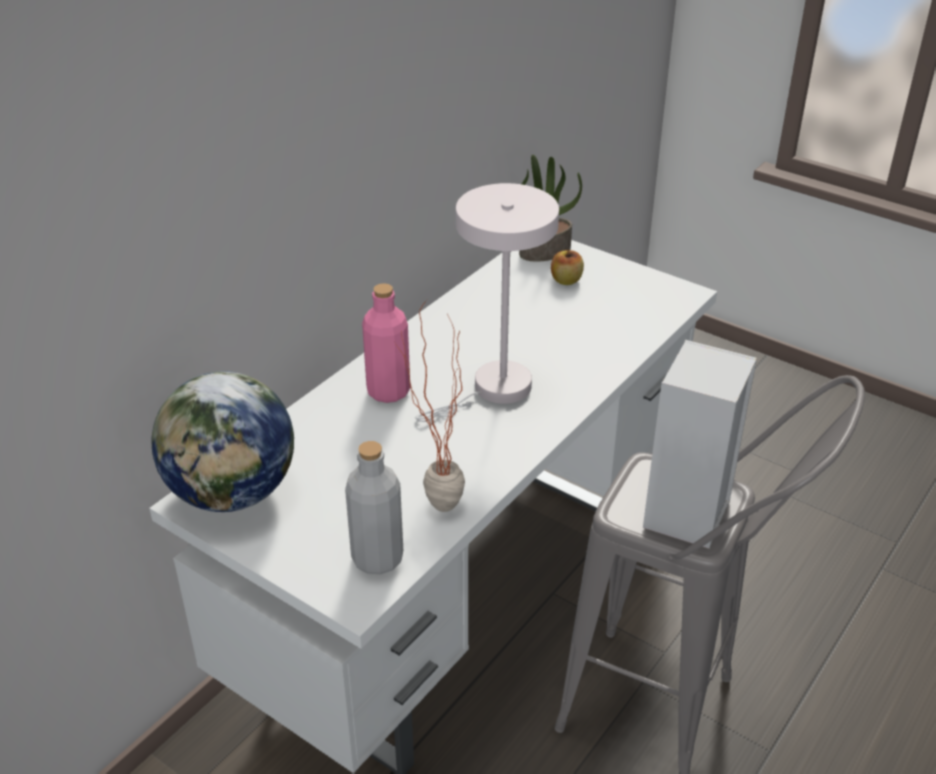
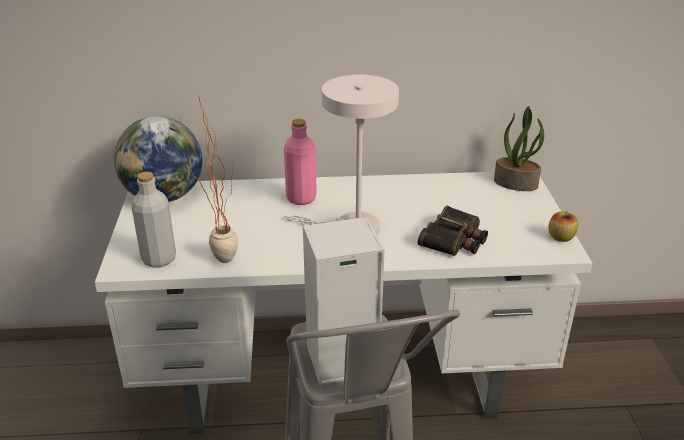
camera: 50 degrees right, 5 degrees down
apple [551,249,584,285] -> apple moved to [548,212,578,242]
none -> binoculars [418,206,488,256]

